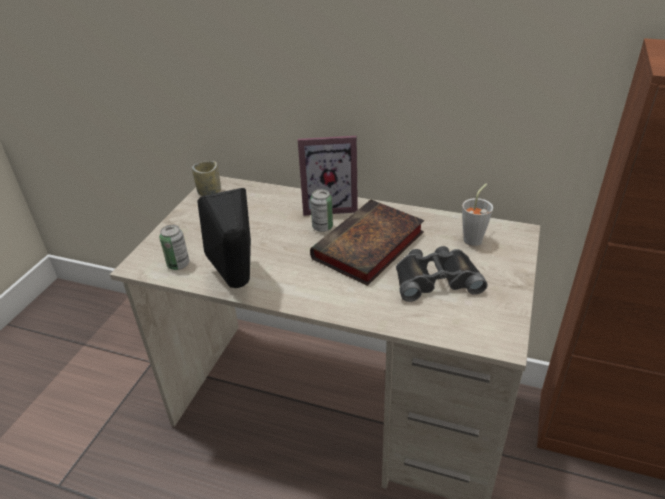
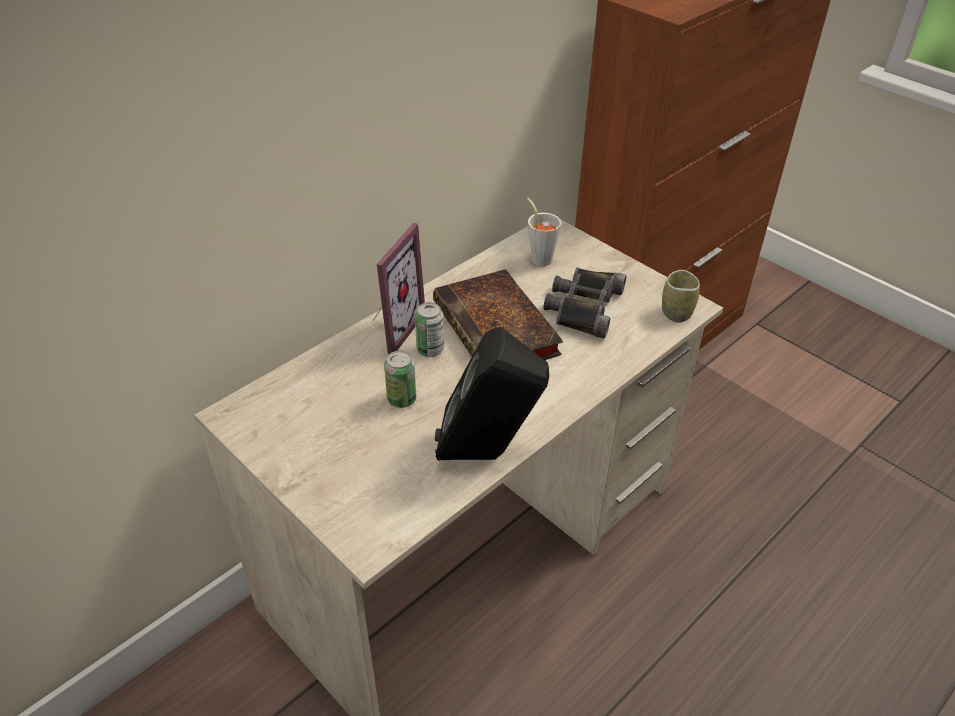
camera: 65 degrees left, 5 degrees up
can [159,225,189,270] -> can moved to [384,350,416,408]
cup [192,161,221,196] -> cup moved to [662,270,700,323]

